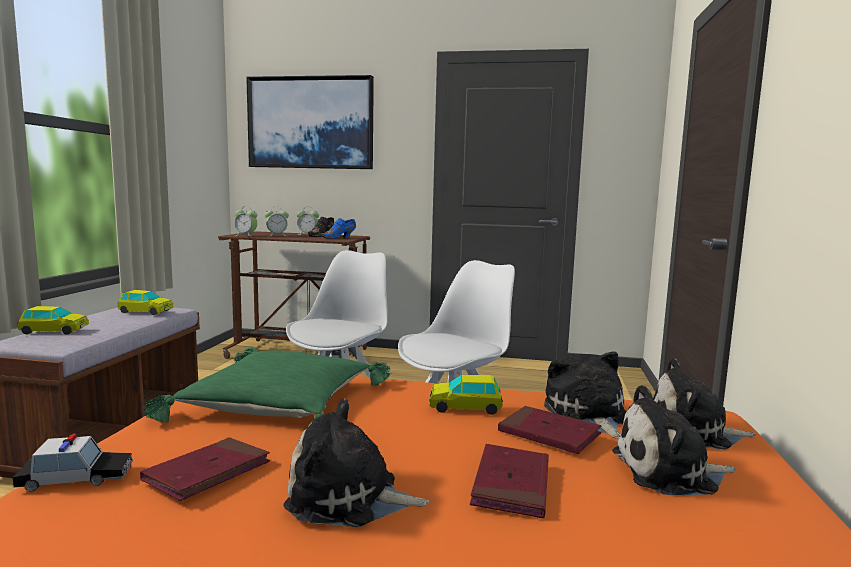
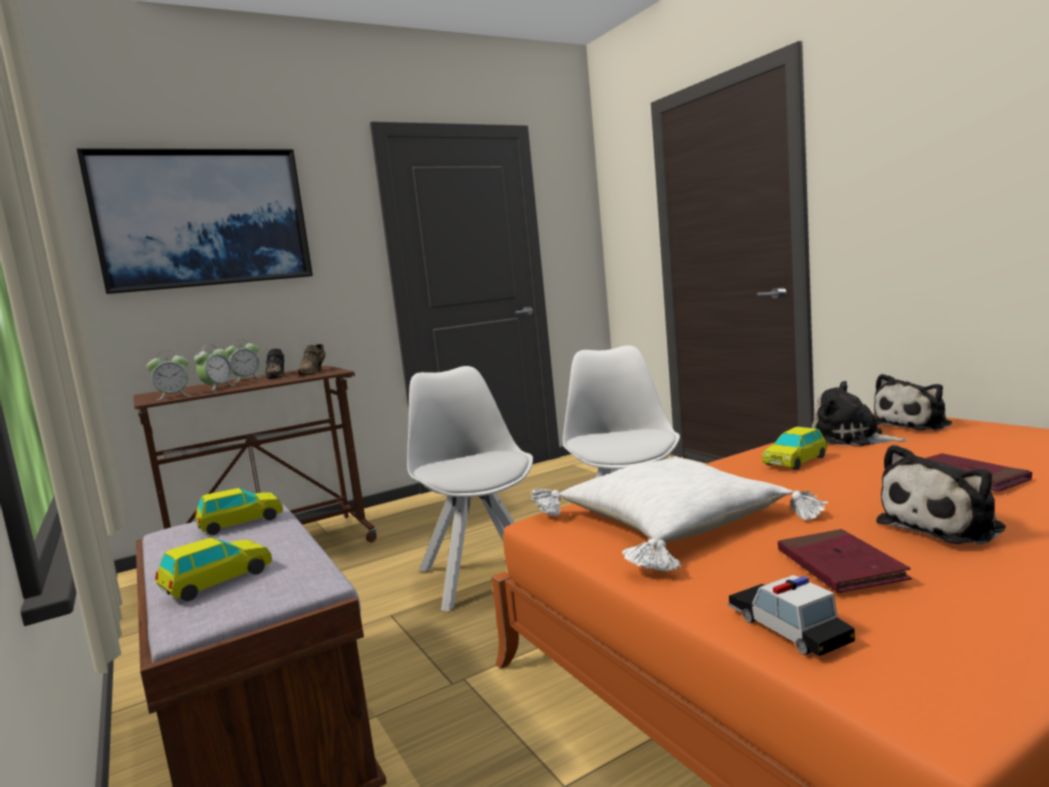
camera: 40 degrees left, 0 degrees up
toy car [13,434,133,492] -> toy car turned 60 degrees counterclockwise [728,575,855,656]
green pillow [141,347,391,422] -> white pillow [530,456,828,572]
blue shoe [320,218,356,239] -> brown shoe [298,344,326,375]
red book [498,406,601,454] -> none
plush toy [612,385,735,495] -> none

